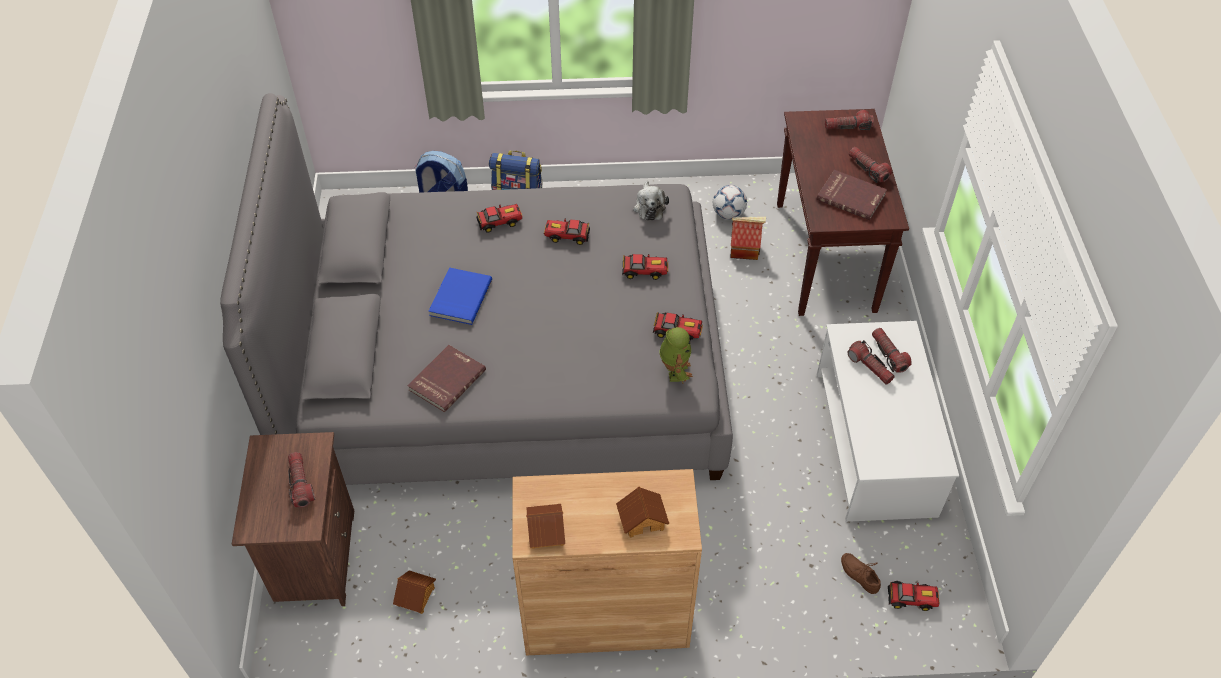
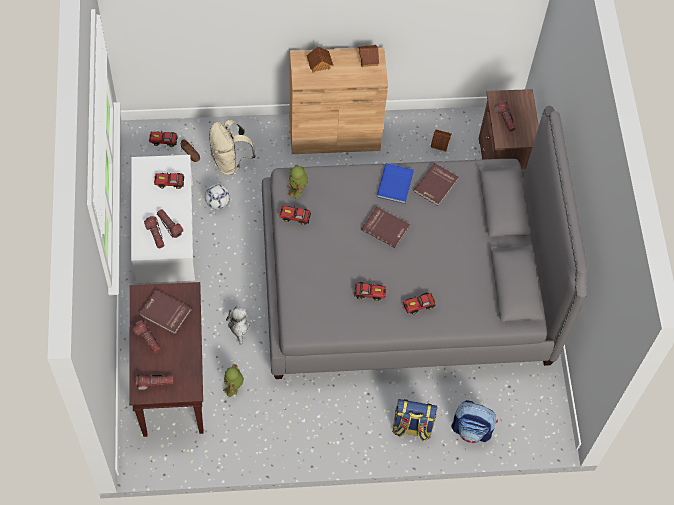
camera: 175 degrees right, 10 degrees up
blue book [428,267,492,325] -> blue book moved to [377,163,414,204]
toy car [622,254,668,280] -> toy car moved to [154,172,184,189]
plush toy [633,181,669,221] -> plush toy moved to [226,306,250,345]
football [713,185,747,220] -> football moved to [205,184,230,209]
toy house [730,217,766,260] -> toy robot [223,364,244,397]
none -> beige backpack [209,120,256,175]
none -> red book [361,206,410,248]

